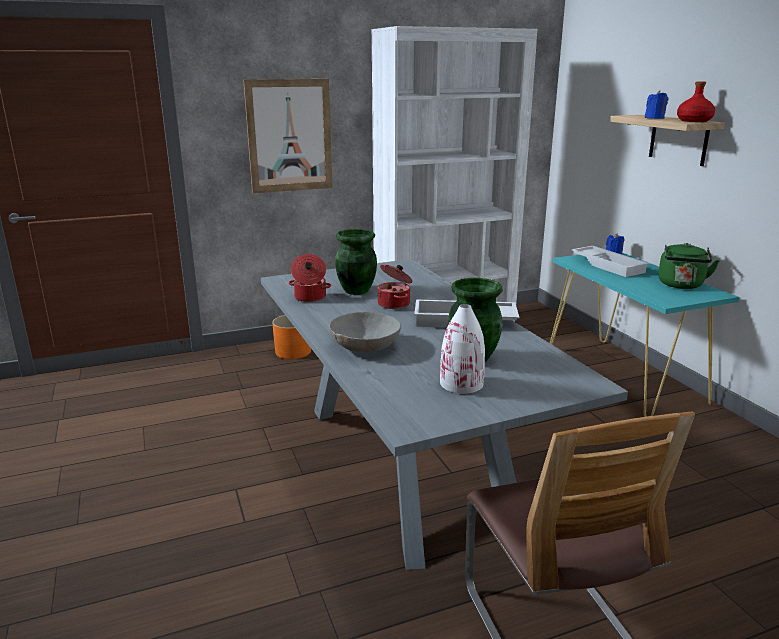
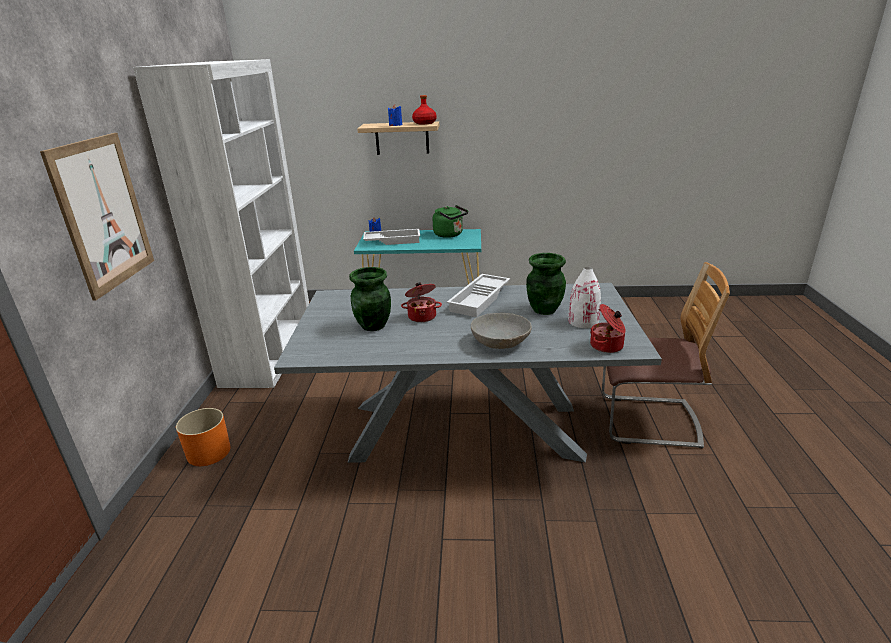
camera: 65 degrees left, 5 degrees up
cooking pot [288,254,331,302] -> cooking pot moved to [590,304,626,353]

